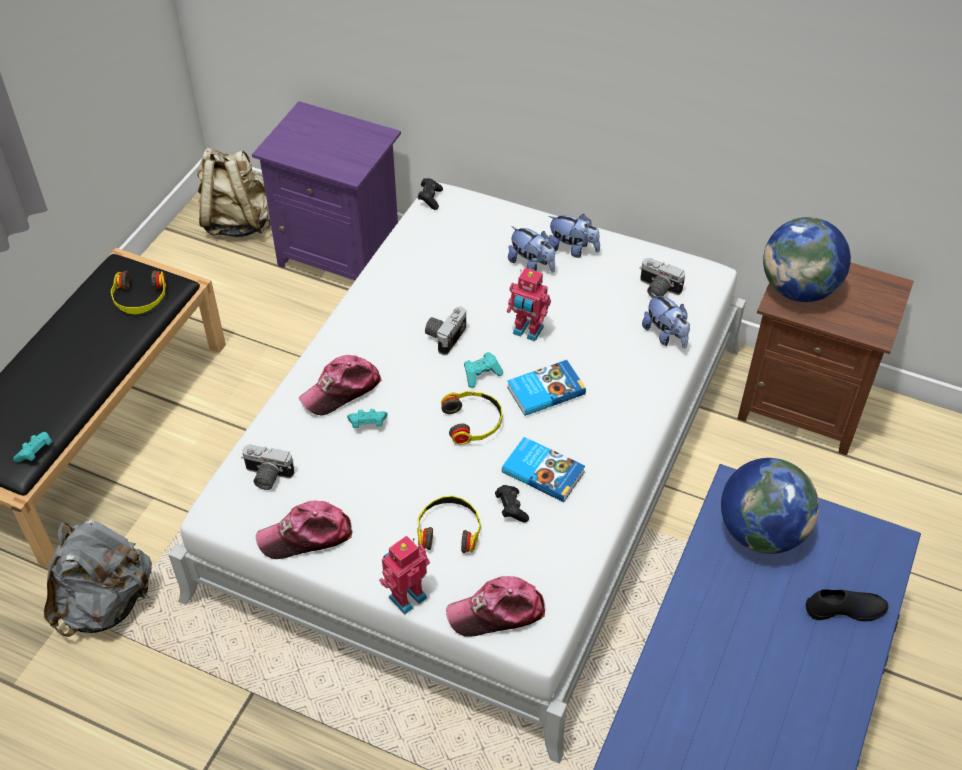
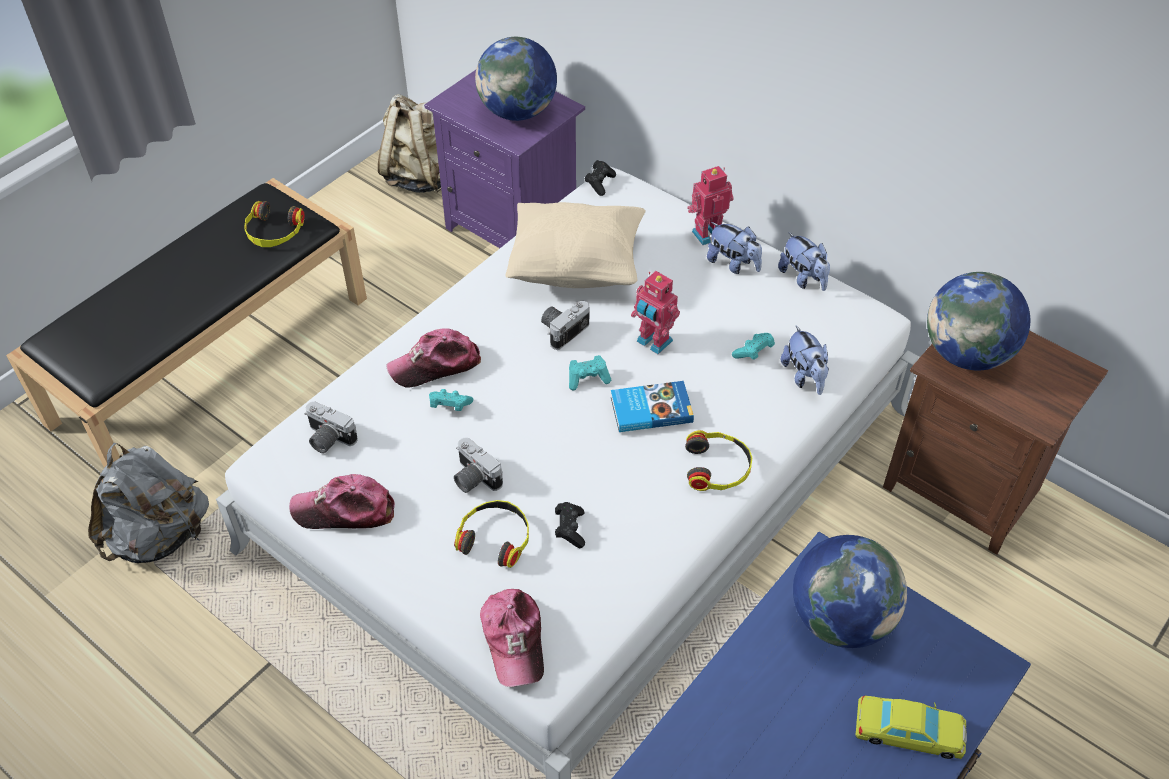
camera: 15 degrees right, 0 degrees up
turquoise game controller [13,432,52,462] -> turquoise game controller moved to [732,333,775,360]
toy robot [379,536,430,614] -> toy robot moved to [687,166,734,245]
headphones [441,391,503,445] -> headphones moved to [685,430,752,491]
cap [446,576,545,637] -> cap turned 105 degrees counterclockwise [480,589,544,687]
book [502,437,585,502] -> none
plush toy [508,226,555,273] -> plush toy moved to [778,232,830,291]
camera [639,258,685,298] -> camera moved to [454,437,503,493]
black shoe [806,589,889,621] -> yellow toy car [856,695,967,759]
none -> globe [475,37,557,121]
none -> beige pillow [505,202,646,288]

